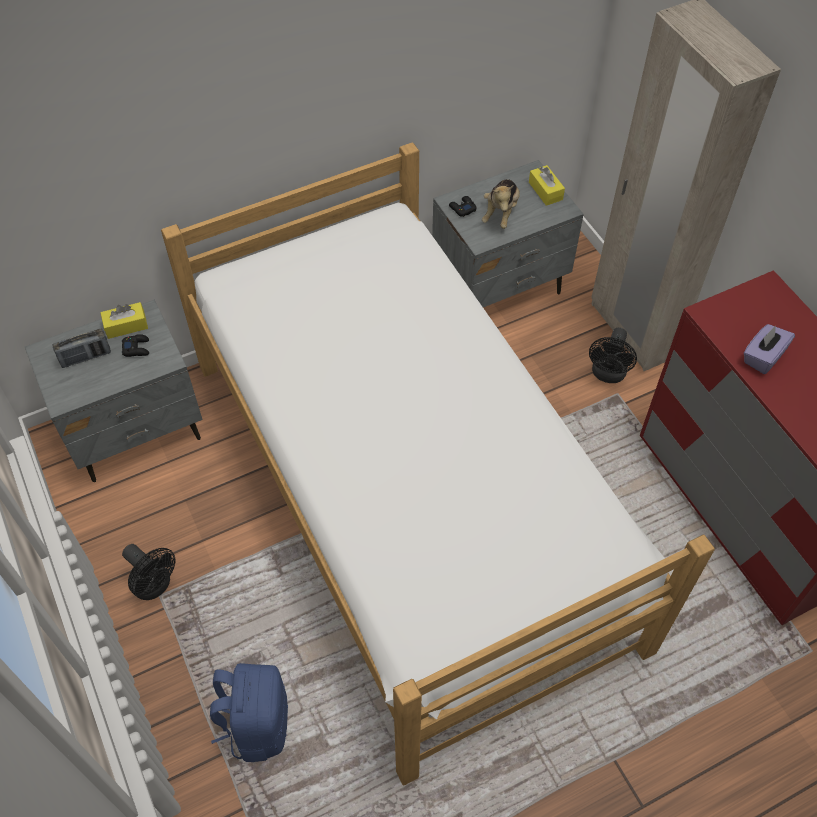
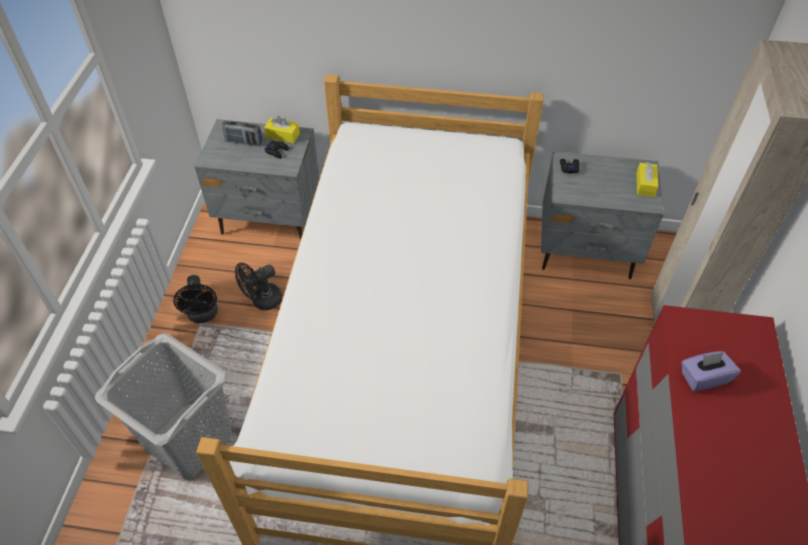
camera: 35 degrees right, 5 degrees down
blue backpack [210,663,288,762] -> grey laundry basket [95,333,232,480]
plush toy [482,179,520,229] -> none
black fan [589,328,637,383] -> black fan moved to [235,263,283,310]

